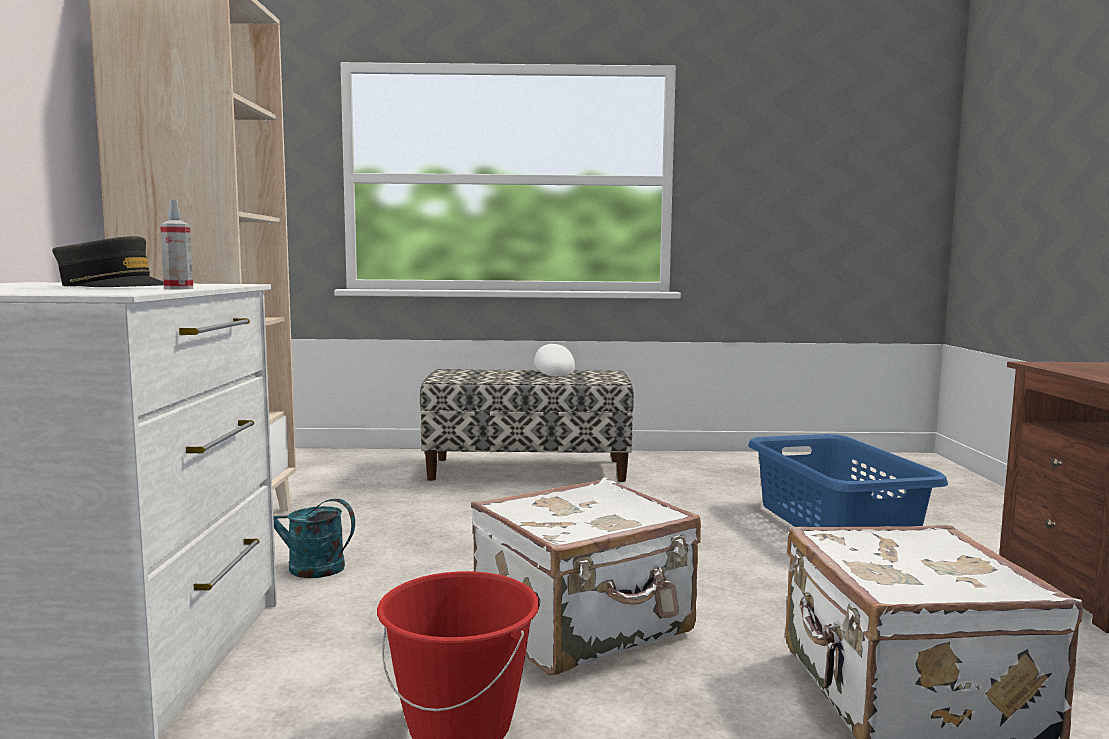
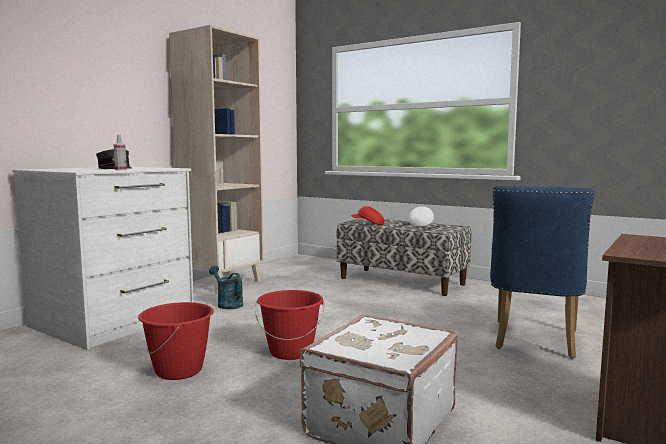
camera: 35 degrees right, 0 degrees up
white suitcase [471,478,701,675] -> red bucket [255,290,325,360]
blue laundry basket [748,434,948,527] -> blue chair [490,186,595,359]
none -> red cap [351,206,384,225]

